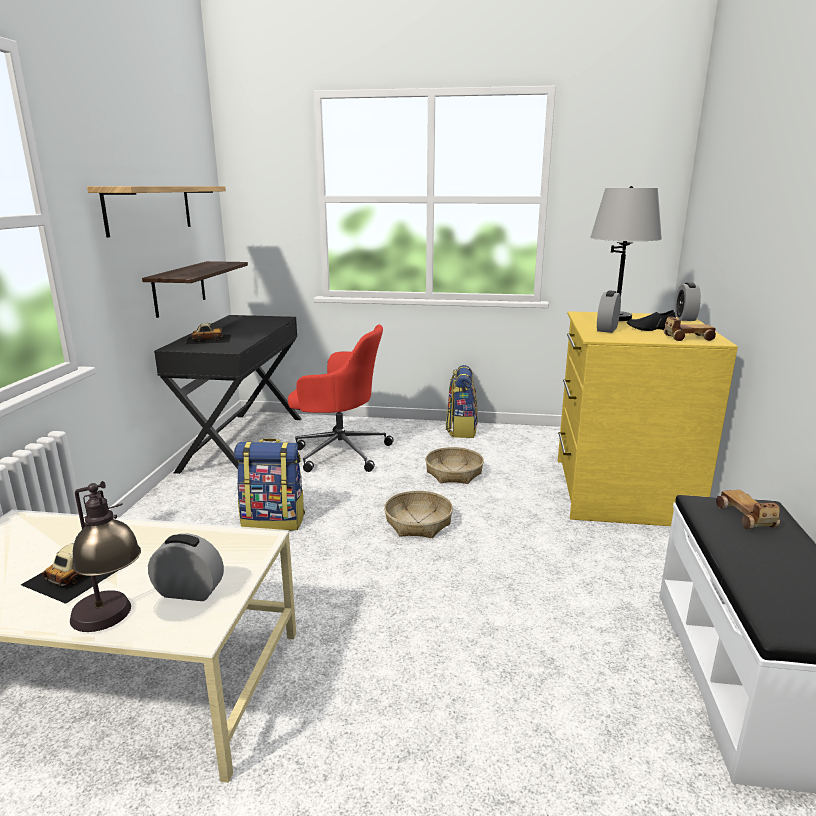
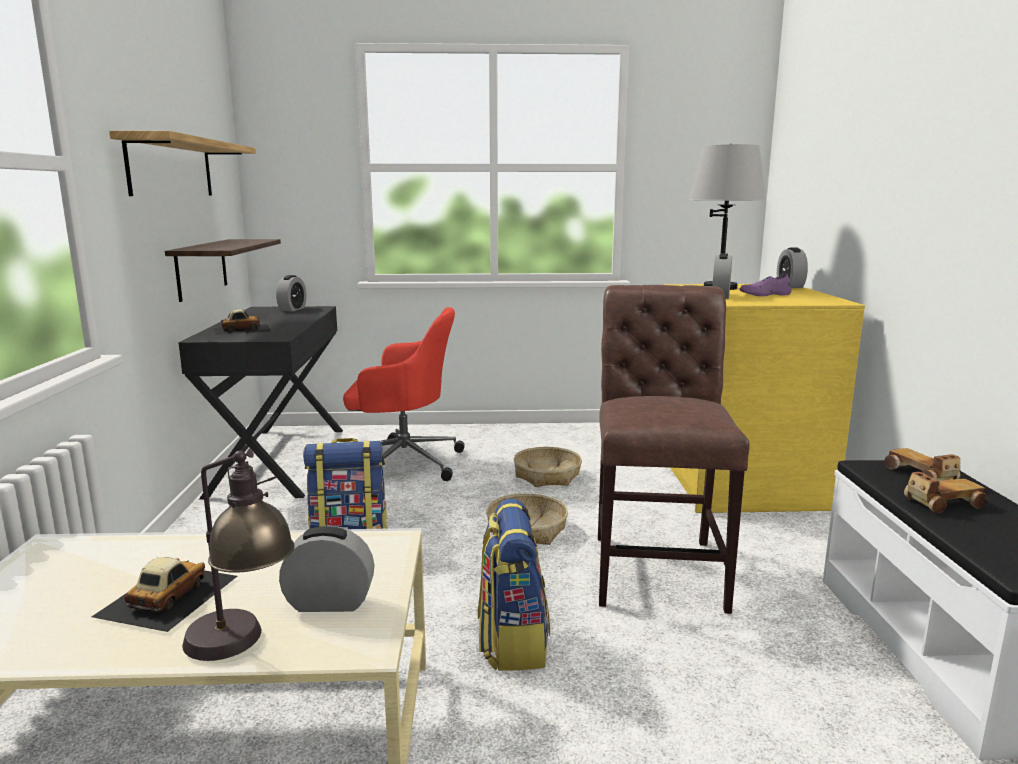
camera: 10 degrees left, 5 degrees down
backpack [446,365,478,438] -> backpack moved to [478,499,550,671]
black shoe [627,310,676,331] -> purple shoe [739,273,792,296]
toy car [664,317,716,341] -> toy car moved to [904,472,988,513]
none -> alarm clock [276,275,306,311]
none -> brown chair [598,285,750,614]

